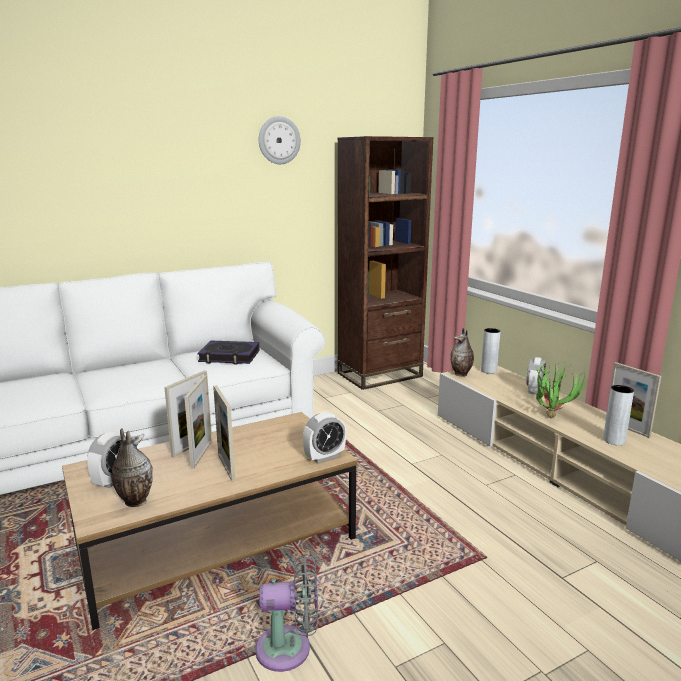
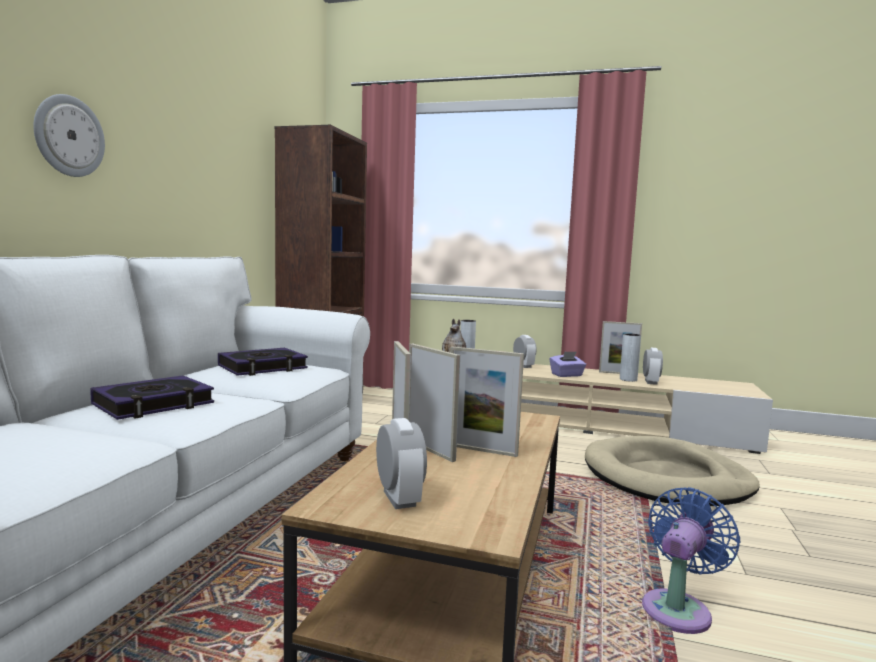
camera: 45 degrees left, 10 degrees down
vase [111,428,153,507] -> none
grey fan [255,555,318,672] -> blue fan [642,487,740,634]
wall clock [259,116,301,164] -> wall clock moved to [33,94,105,177]
alarm clock [303,412,346,463] -> alarm clock moved to [643,348,663,385]
potted plant [536,362,588,418] -> purple tissue box [550,351,586,377]
none -> book [90,375,214,420]
none -> beige dog bed [585,436,760,506]

